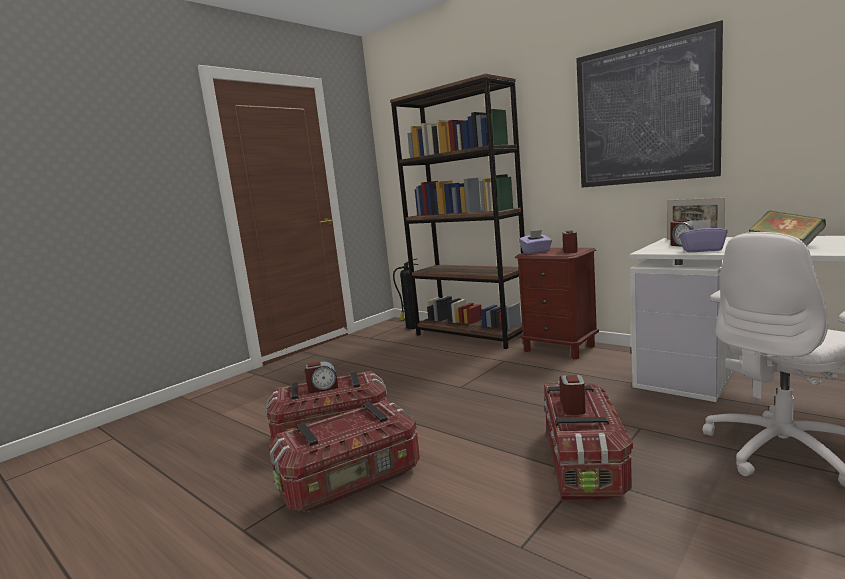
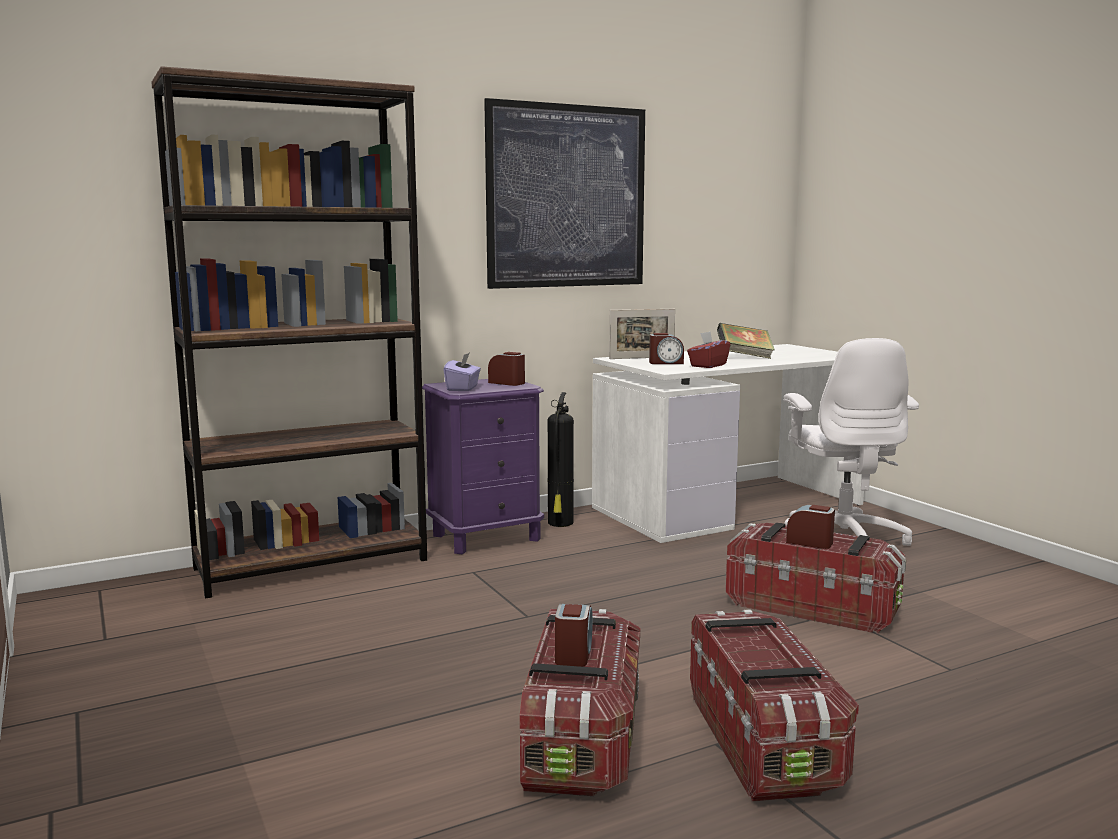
camera: 70 degrees left, 0 degrees up
fire extinguisher [393,259,418,329] -> fire extinguisher moved to [548,392,574,527]
brown nightstand [515,248,599,359] -> purple nightstand [422,379,544,554]
purple tissue box [679,219,727,252] -> red tissue box [687,332,730,368]

